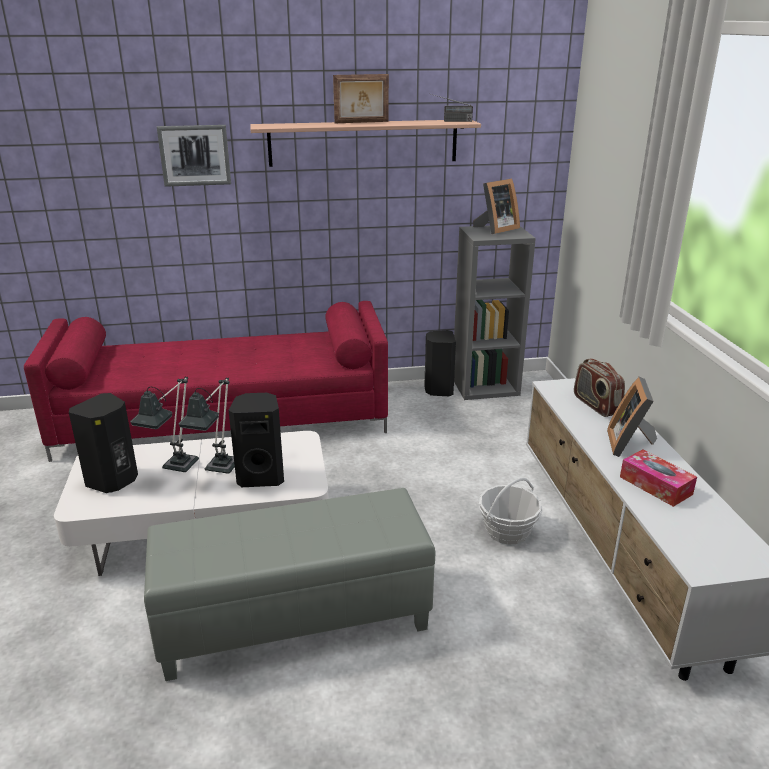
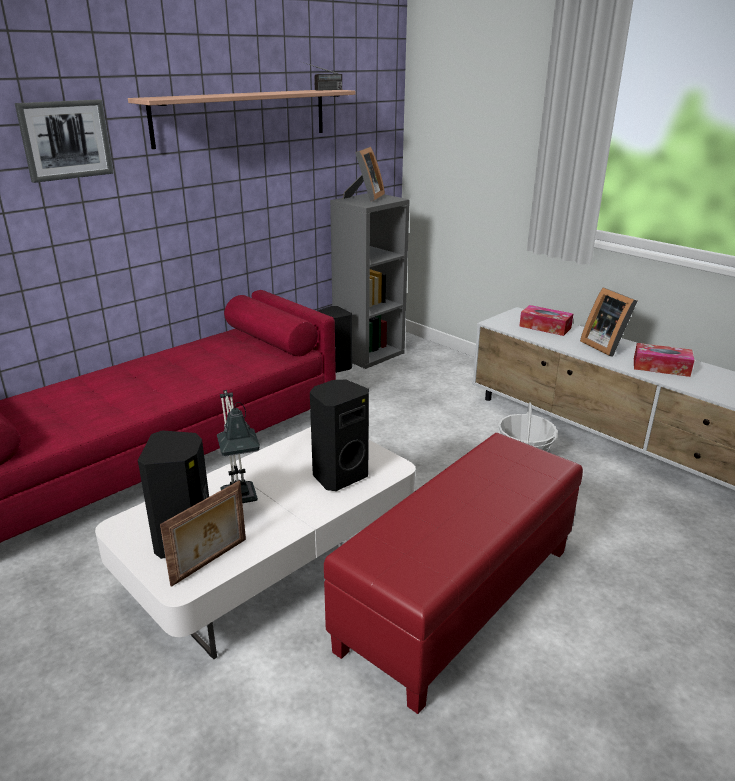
camera: 35 degrees left, 0 degrees up
grey ottoman [144,488,435,681] -> red ottoman [324,433,583,714]
table lamp [178,377,235,474] -> none
picture frame [333,74,389,123] -> picture frame moved to [160,481,246,587]
radio [574,358,625,417] -> tissue box [519,305,573,336]

